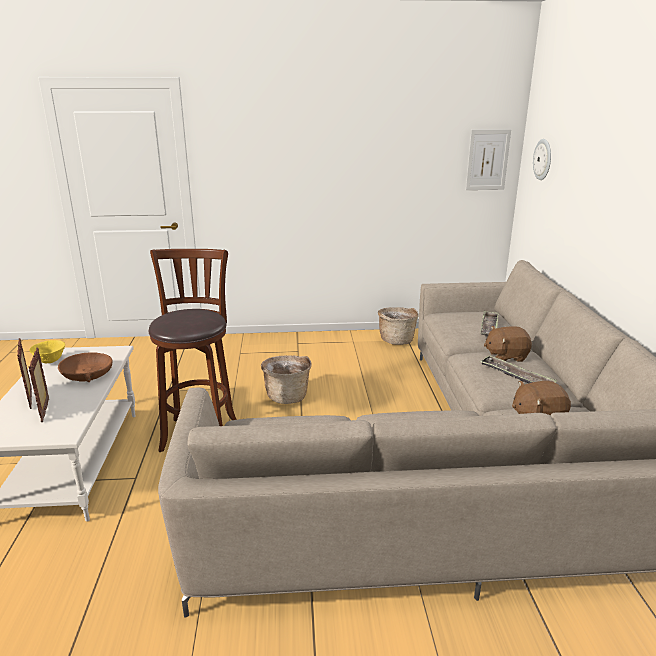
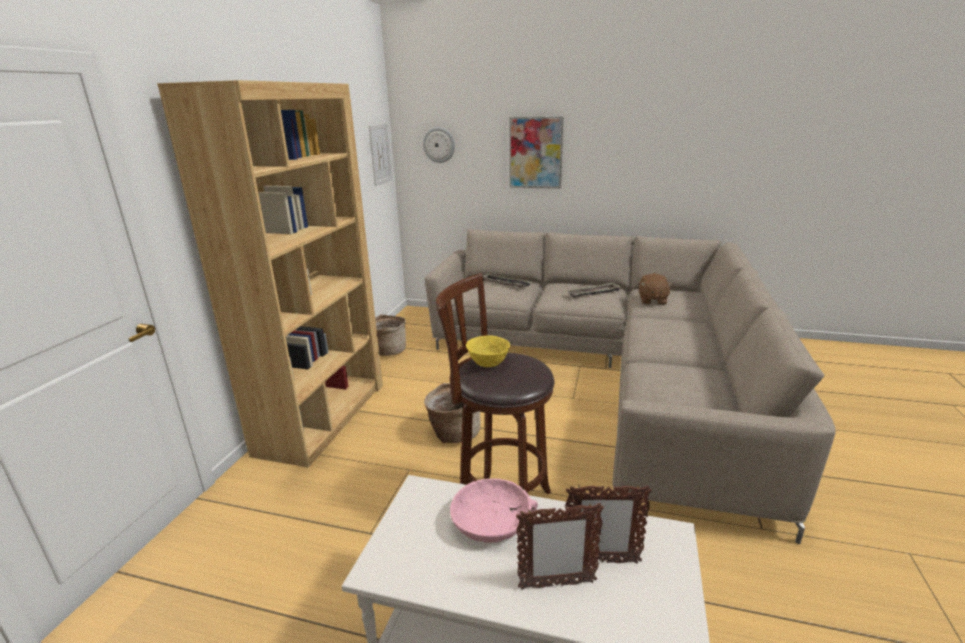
camera: 70 degrees left, 0 degrees up
yellow bowl [29,340,65,363] -> yellow bowl moved to [466,335,510,367]
brown bowl [58,352,113,382] -> pink bowl [450,479,538,543]
brown plush toy [484,326,532,362] -> none
none -> brown bookcase [157,80,383,468]
none -> picture [509,117,563,189]

